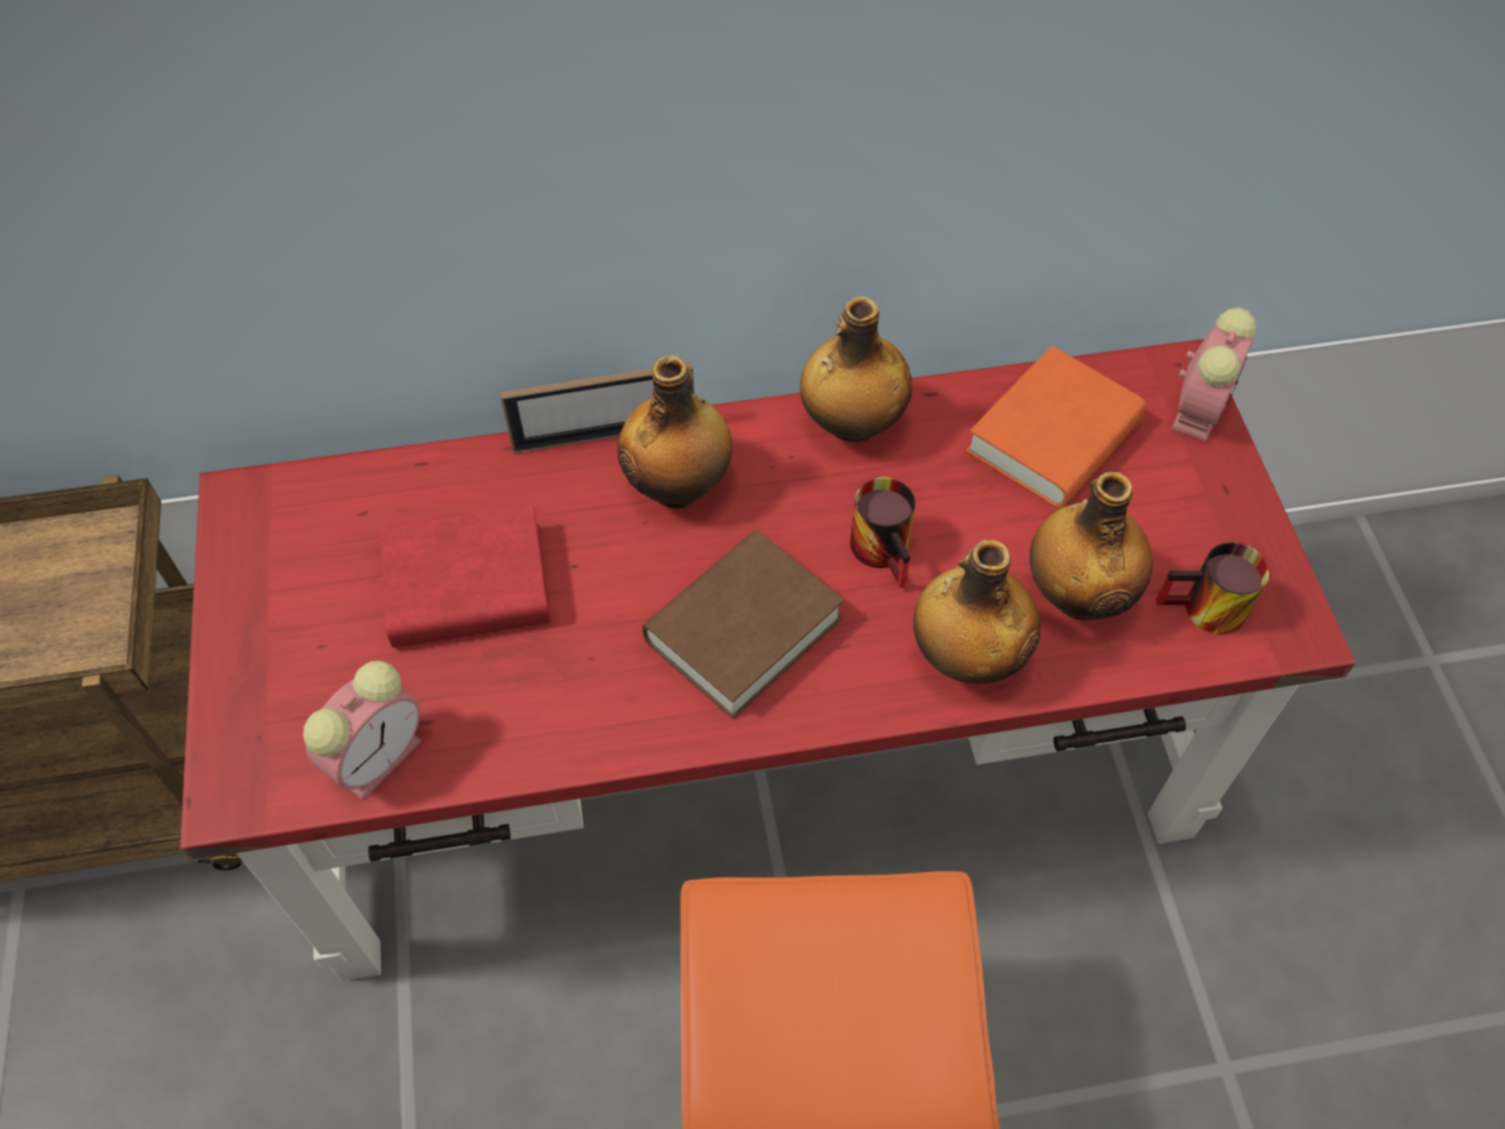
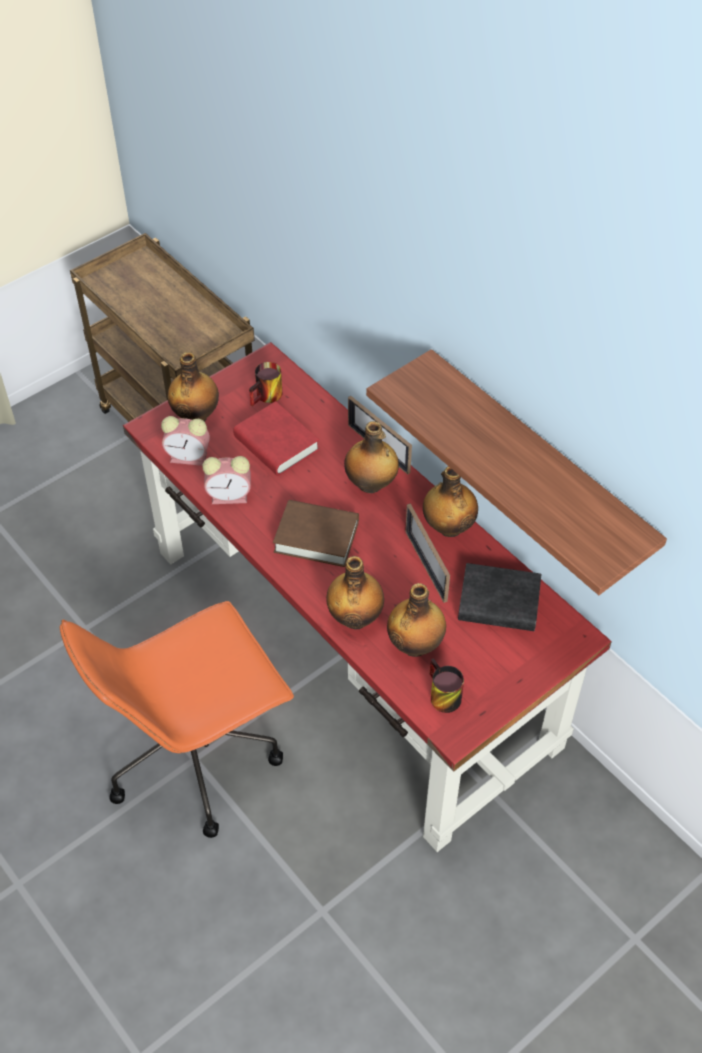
camera: 60 degrees right, 5 degrees down
mug [850,477,915,588] -> mug moved to [249,362,282,406]
orange book [966,346,1146,509] -> black book [458,563,541,631]
alarm clock [1171,308,1257,441] -> alarm clock moved to [202,456,251,504]
none -> bottle [167,352,219,422]
none -> shelf [366,349,667,595]
none -> picture frame [405,503,450,603]

